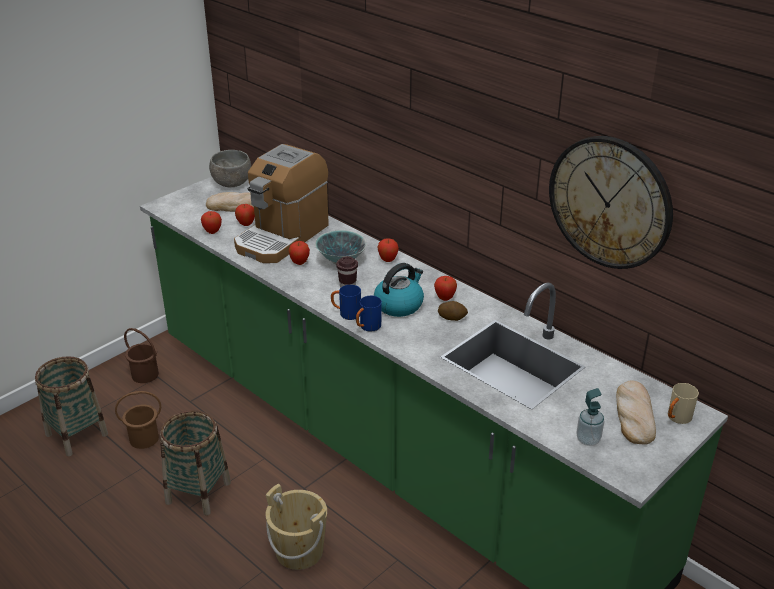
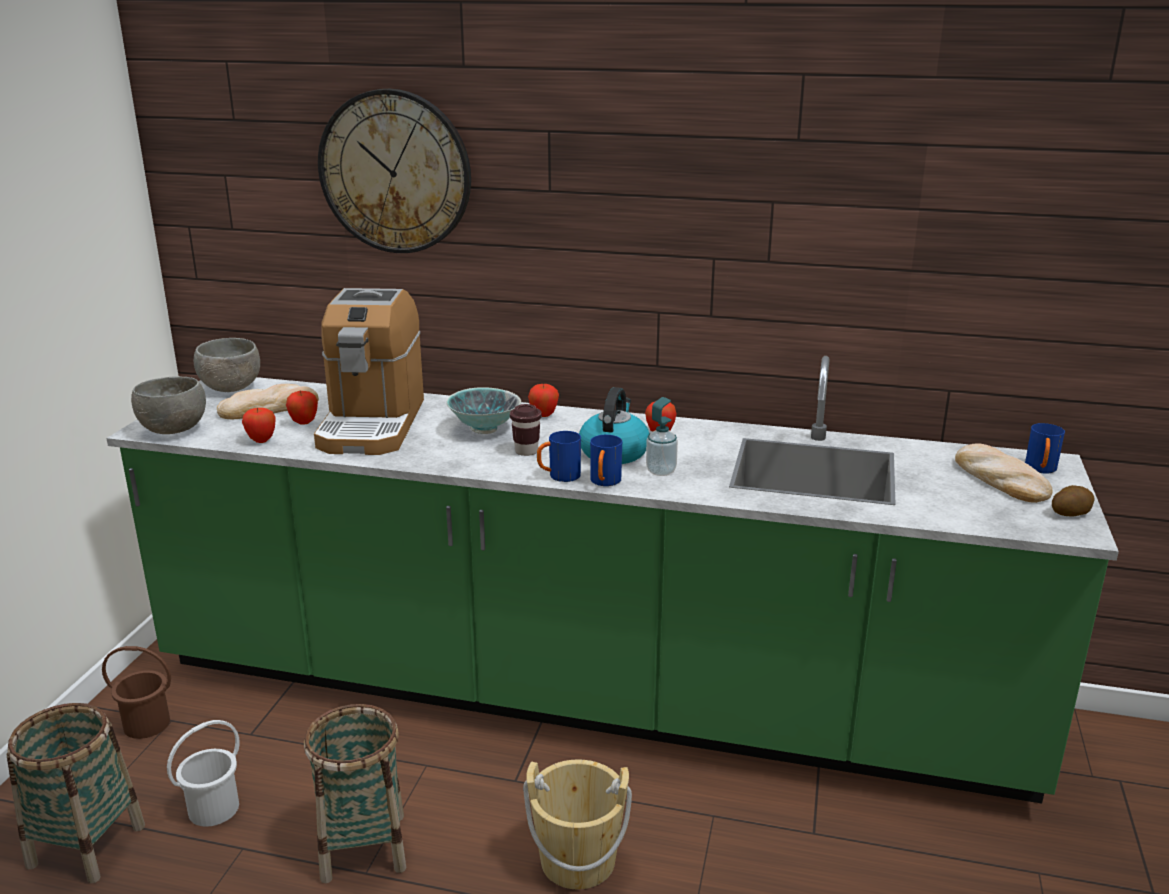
camera: 30 degrees left, 10 degrees down
brown bucket [115,391,161,449] -> white bucket [167,720,240,827]
apple [288,241,310,265] -> none
potato [438,301,468,321] -> potato moved to [1052,485,1094,517]
wall clock [549,136,673,269] -> wall clock moved to [318,89,471,253]
soap dispenser [576,388,605,446] -> soap dispenser moved to [646,397,678,476]
beige mug [668,383,699,424] -> blue mug [1025,423,1065,474]
none -> grey bowl [131,376,206,434]

